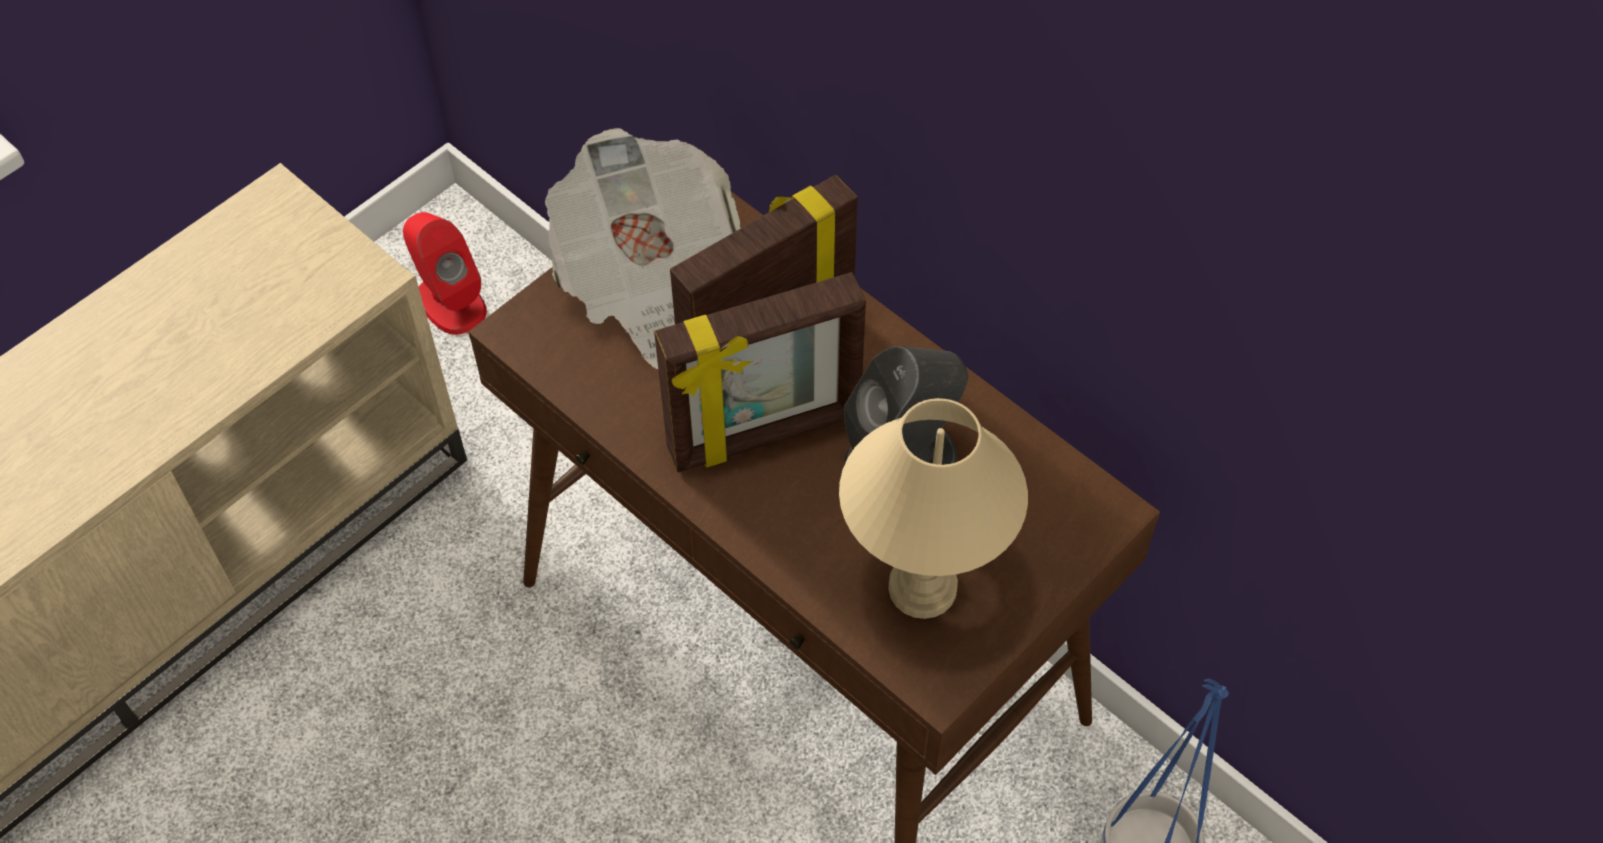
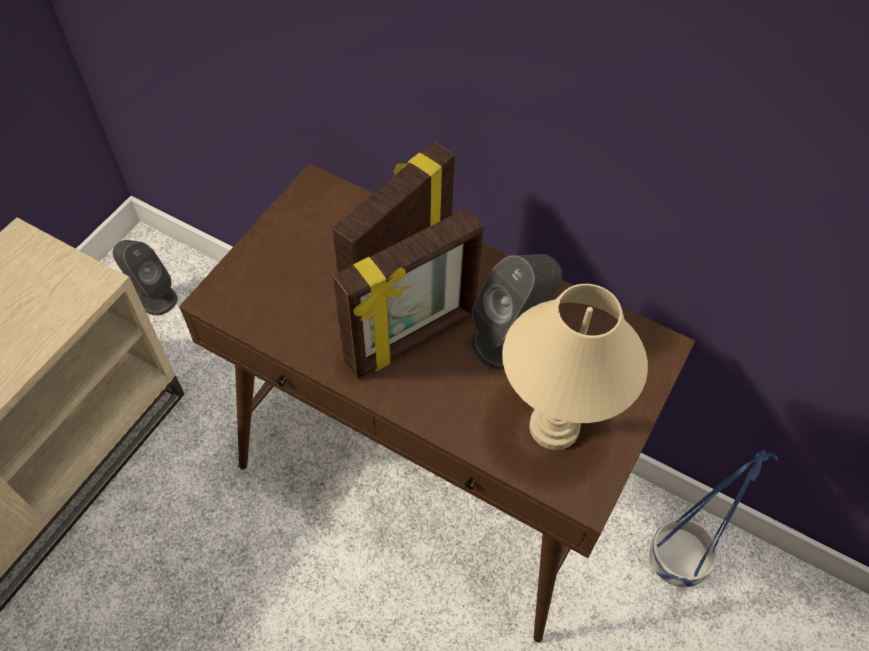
camera: 15 degrees left, 0 degrees up
red speaker [403,212,487,335] -> grey speaker [113,240,178,316]
newspaper [545,128,741,369] -> none

